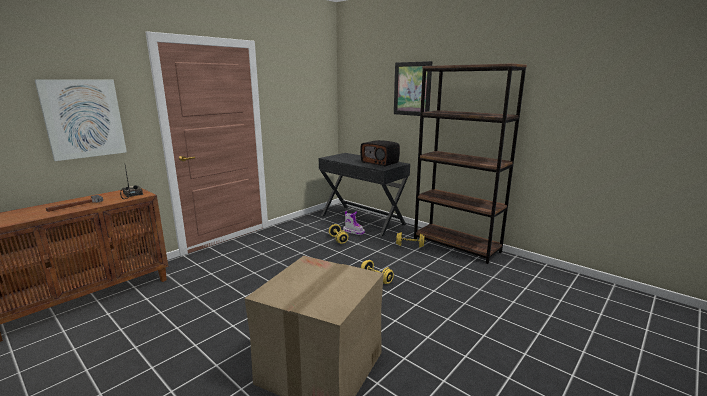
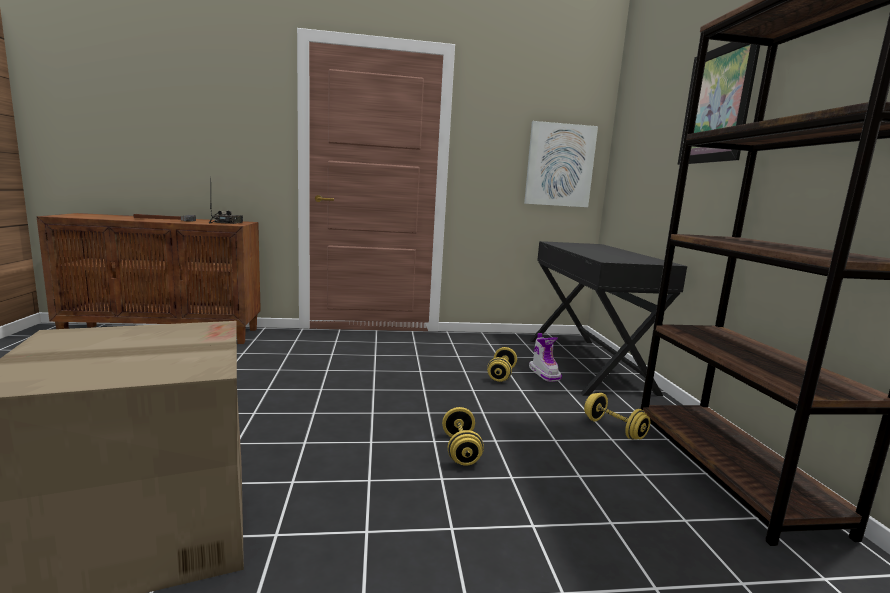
camera: 40 degrees right, 5 degrees down
picture [35,80,127,161] -> picture moved to [524,121,598,207]
radio [360,140,400,166] -> none

